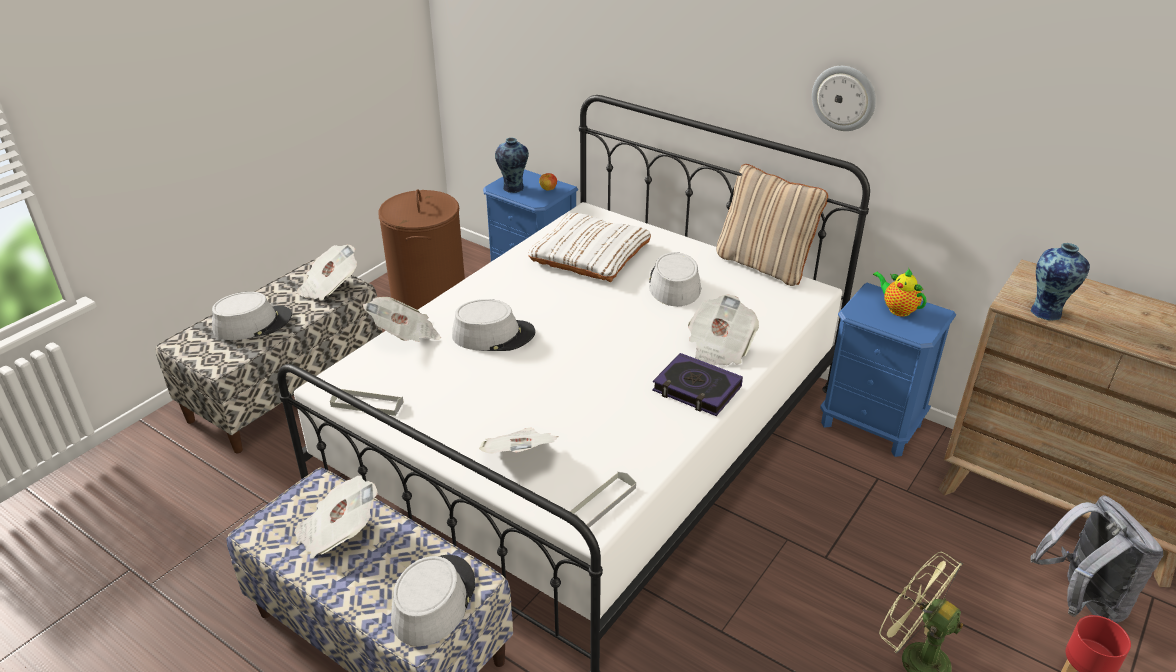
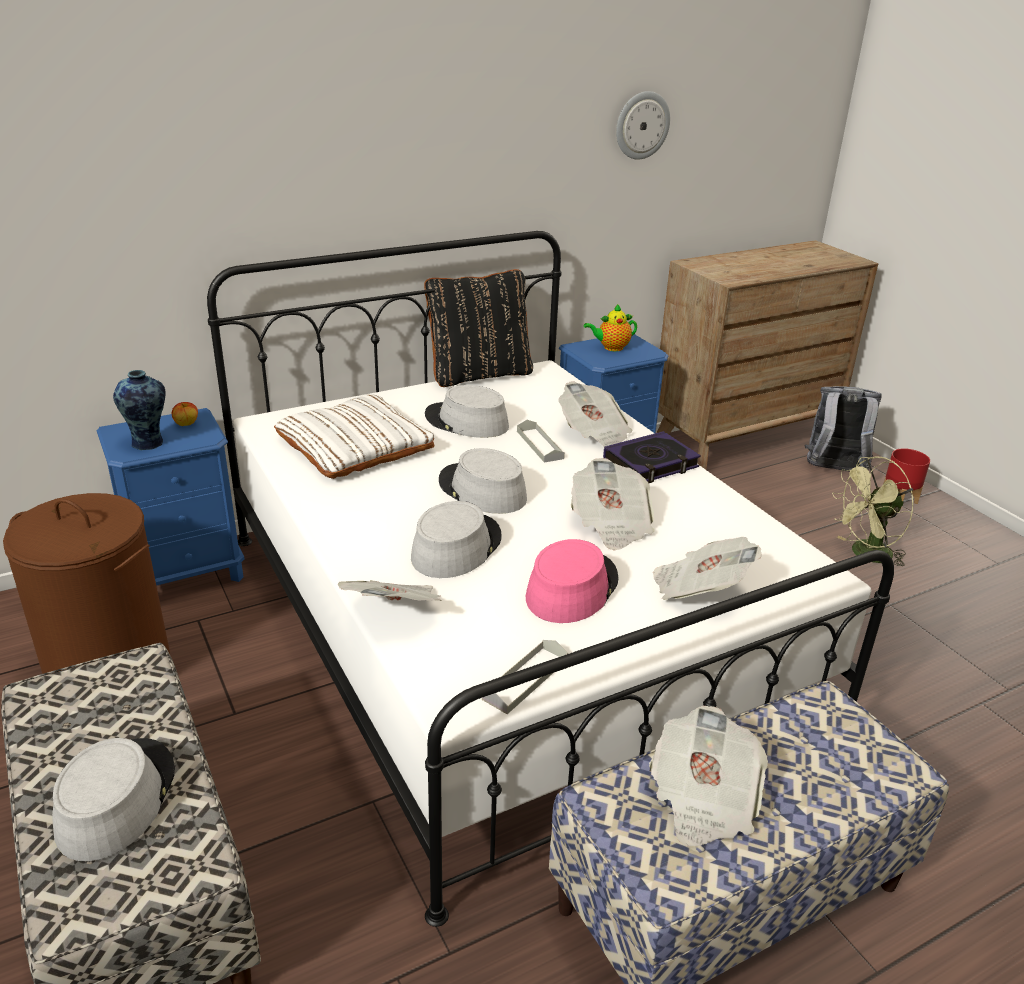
camera: 65 degrees left, 5 degrees down
newspaper [297,245,357,301] -> newspaper moved to [571,458,654,551]
grey hat [391,555,475,646] -> grey hat moved to [439,448,527,514]
grey tray [570,472,636,528] -> grey tray moved to [517,420,565,463]
beige pillow [716,164,828,286] -> black pillow [424,269,533,387]
wall clock [812,66,876,131] -> wall clock moved to [616,91,670,160]
vase [1031,243,1090,321] -> none
none -> pink hat [525,539,618,623]

